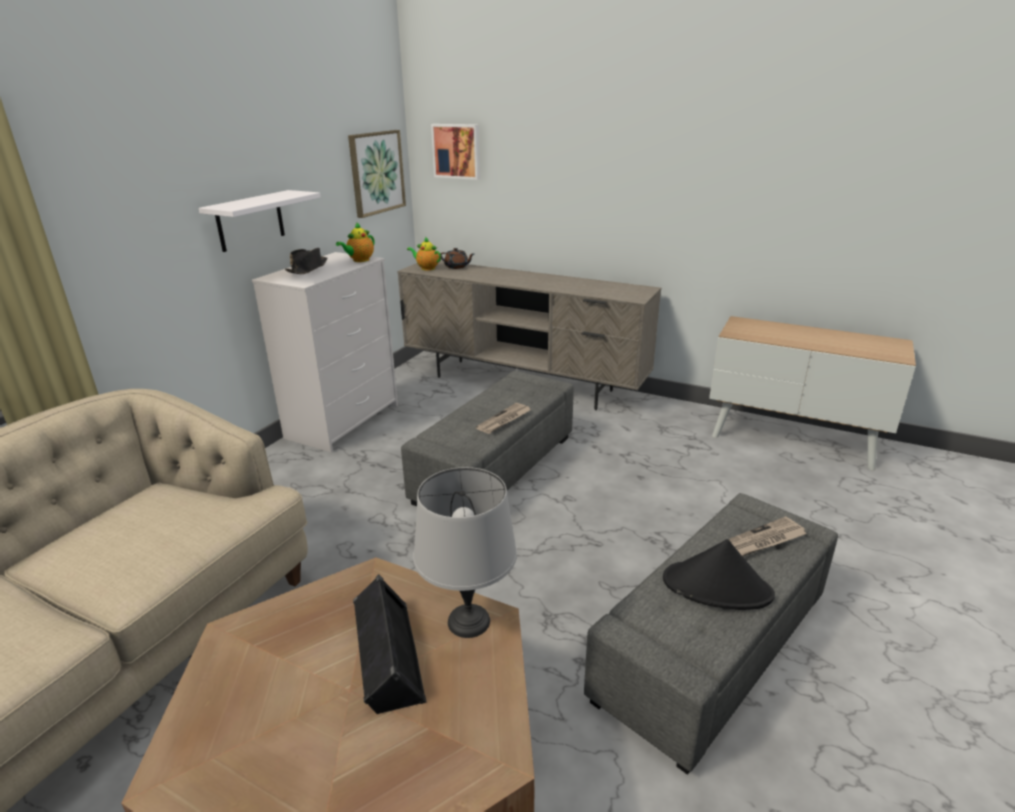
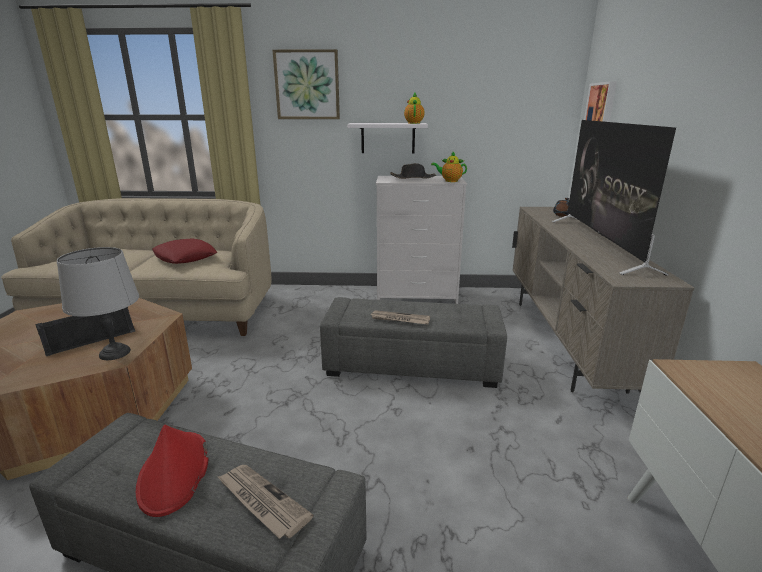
camera: 65 degrees right, 5 degrees down
picture [348,130,406,218] -> picture moved to [272,49,340,119]
teapot [407,236,441,271] -> teapot moved to [404,93,425,124]
black hat [663,539,775,610] -> red hat [136,425,208,517]
none -> red pillow [152,238,217,264]
none -> television [552,120,676,275]

